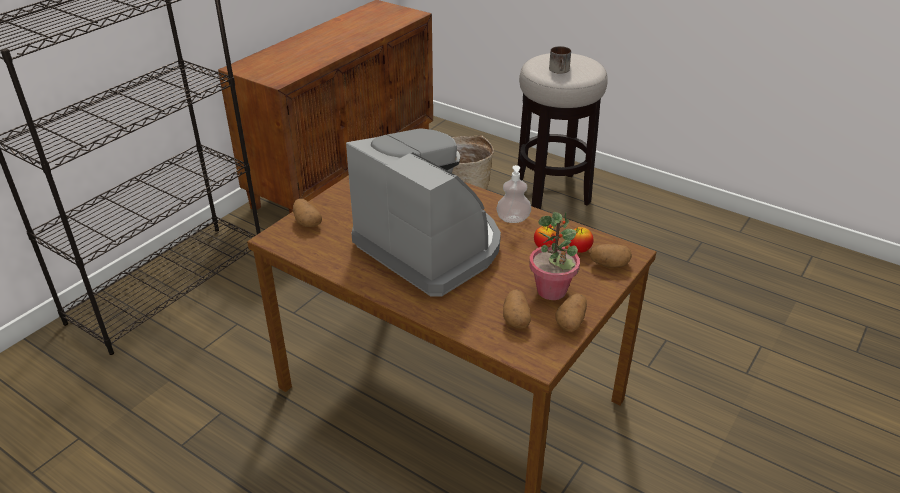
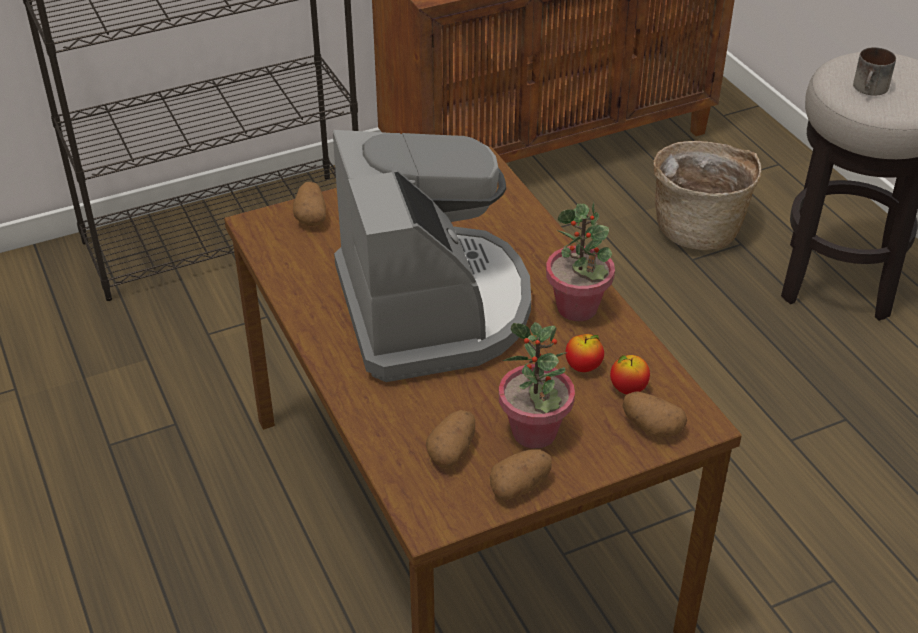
camera: 30 degrees right, 5 degrees up
soap dispenser [496,165,531,223] -> potted plant [546,202,615,321]

